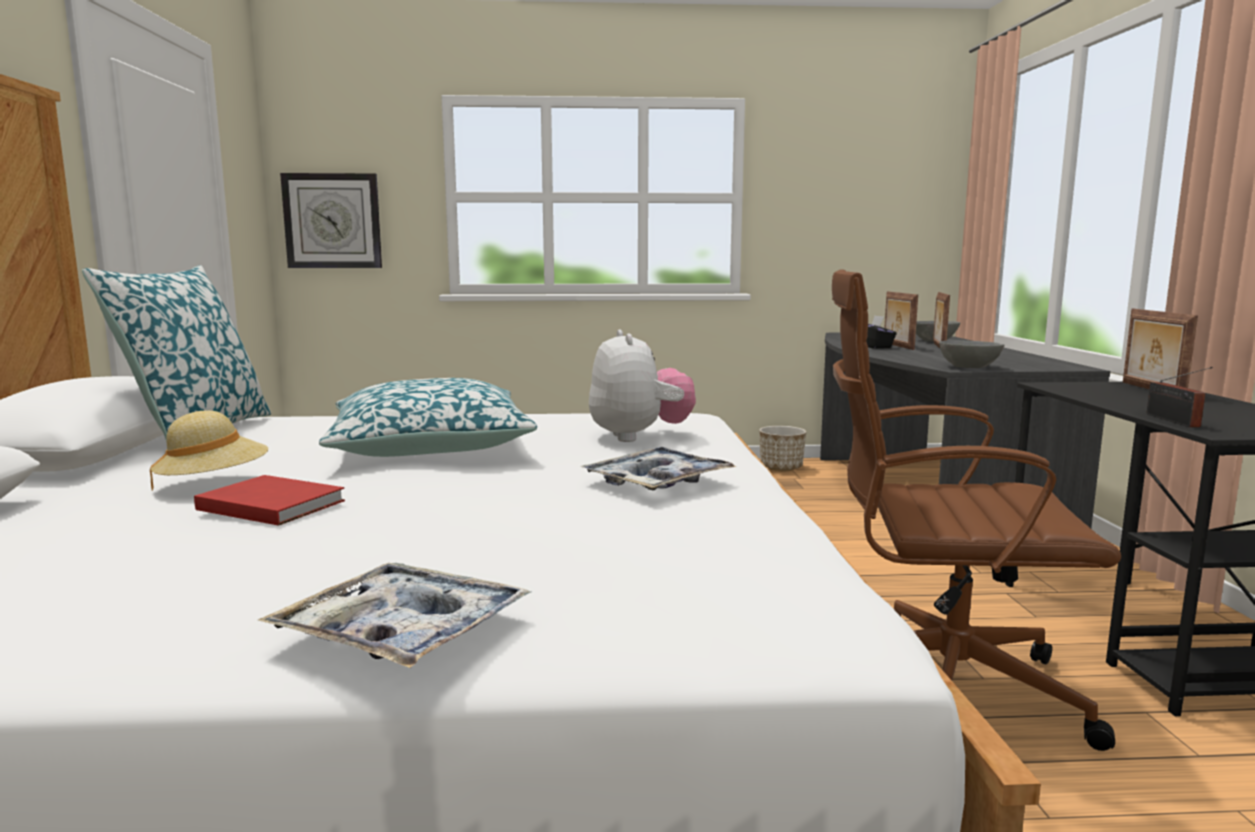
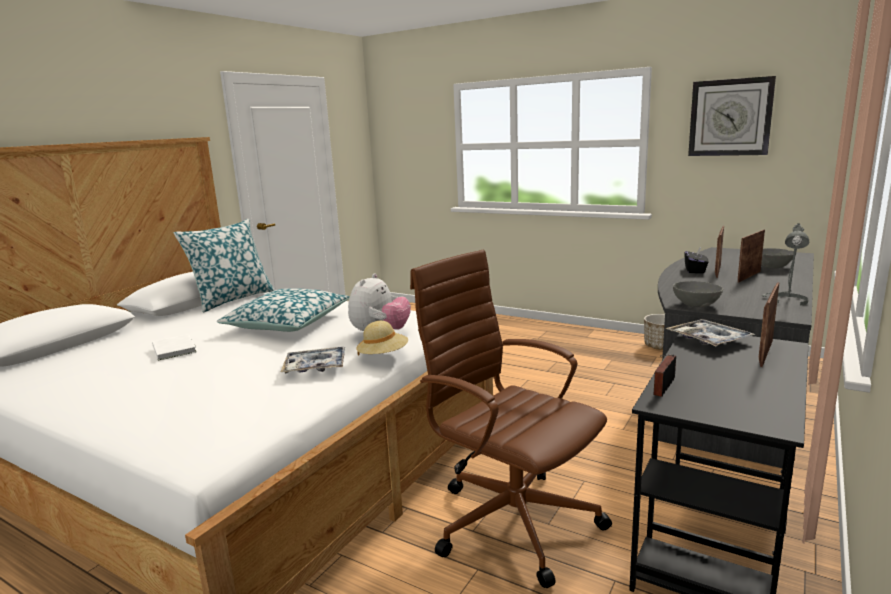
camera: 35 degrees right, 5 degrees up
beige hat [150,410,268,490] -> beige hat moved to [357,321,408,356]
red book [194,475,345,526] -> white book [152,334,197,361]
tray [258,563,531,668] -> tray moved to [665,319,755,346]
wall clock [280,173,382,268] -> wall clock moved to [688,76,776,156]
none -> grey table lamp [761,223,809,306]

